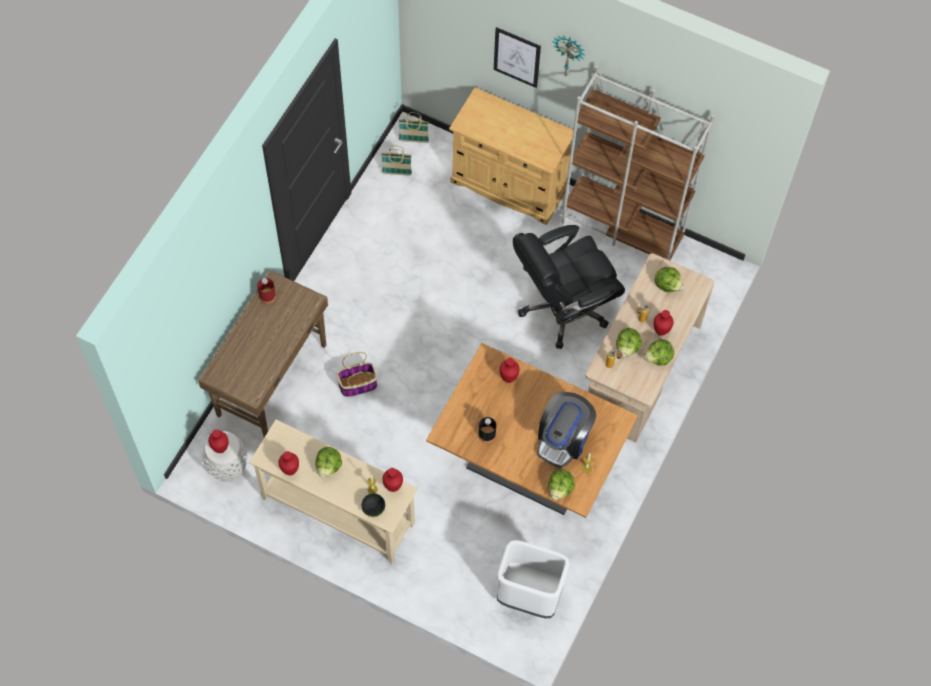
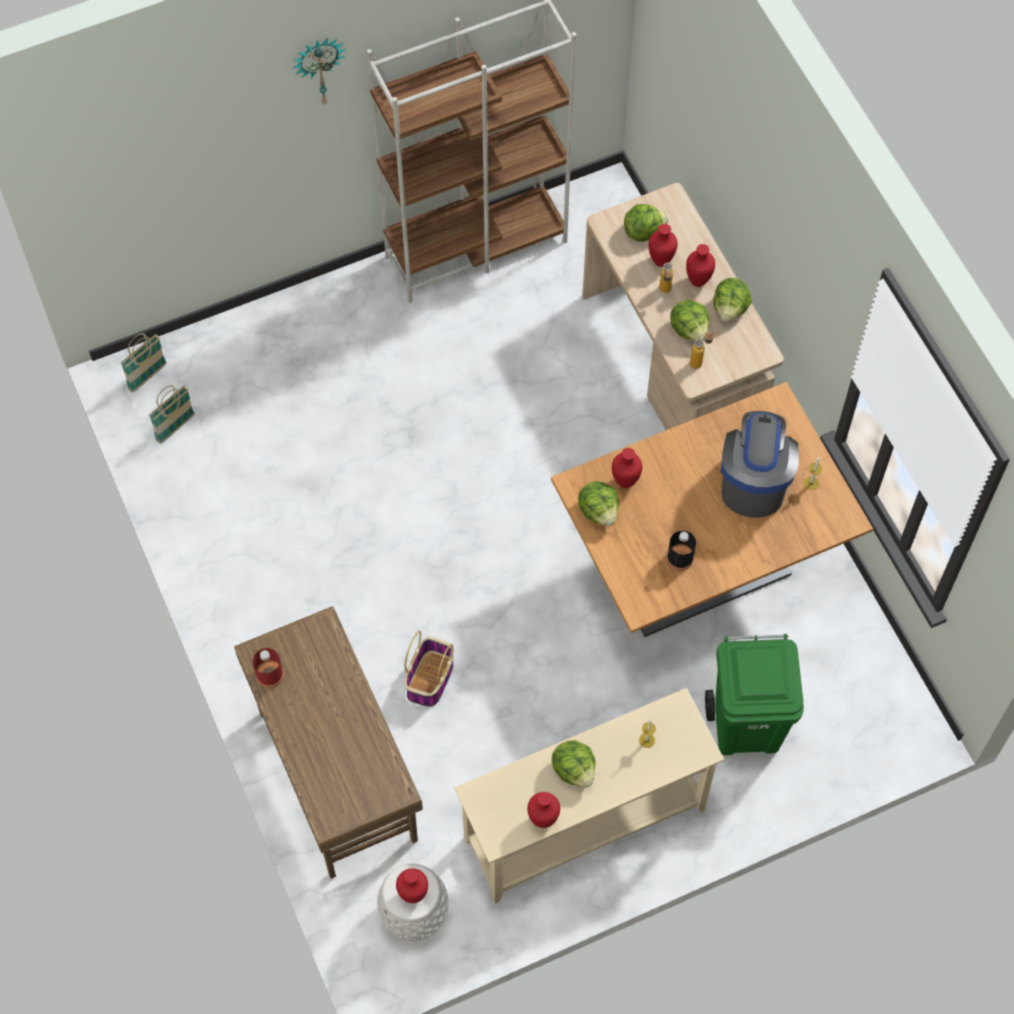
camera: 50 degrees left, 0 degrees up
black bowl [361,493,385,517] -> none
red vase [383,468,403,492] -> red vase moved to [648,224,678,267]
beige cabinet [449,87,577,225] -> none
picture [494,27,541,88] -> none
white trash can [497,540,569,618] -> none
black office chair [513,225,625,349] -> none
coffee machine [537,392,596,468] -> coffee machine turned 150 degrees counterclockwise [721,411,799,518]
lettuce [548,469,575,500] -> lettuce moved to [578,481,619,526]
none -> green trash can [705,634,804,755]

